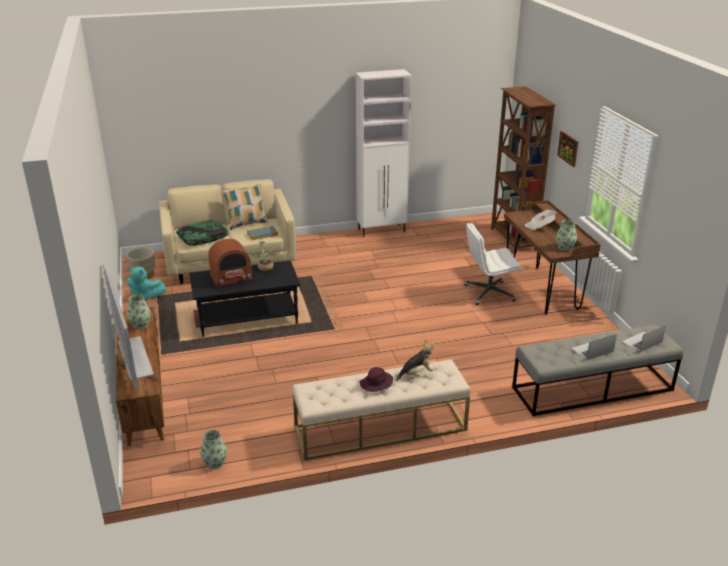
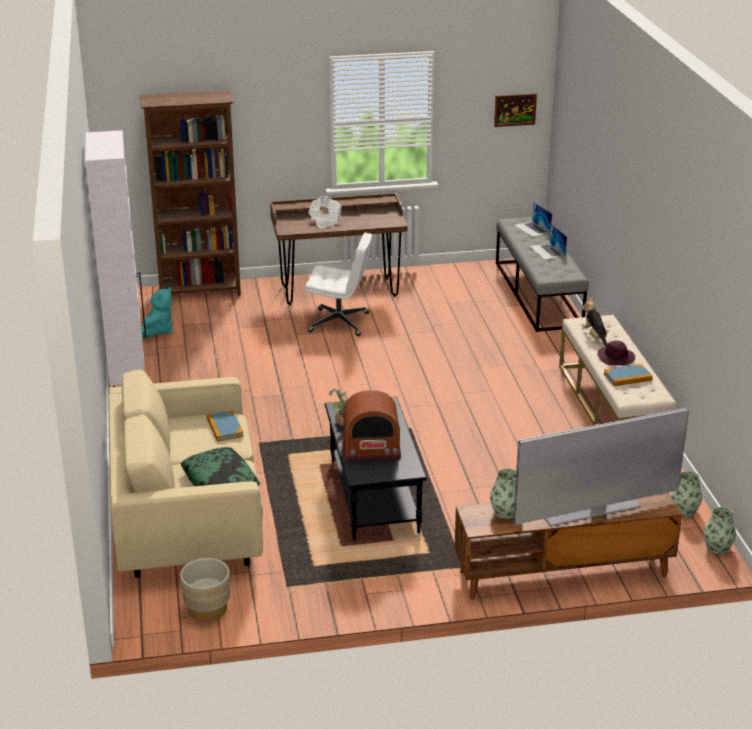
camera: 85 degrees left, 0 degrees up
turquoise plush toy [126,267,166,300] -> turquoise plush toy moved to [141,287,172,338]
radio [208,239,253,288] -> radio turned 105 degrees clockwise [342,390,401,460]
pillow [223,184,267,230] -> none
white office chair [464,223,521,305] -> white office chair turned 75 degrees counterclockwise [305,233,372,336]
vase [556,220,577,251] -> vase moved to [704,507,736,554]
picture [557,131,578,167] -> picture moved to [494,93,537,127]
none -> book [604,364,653,386]

